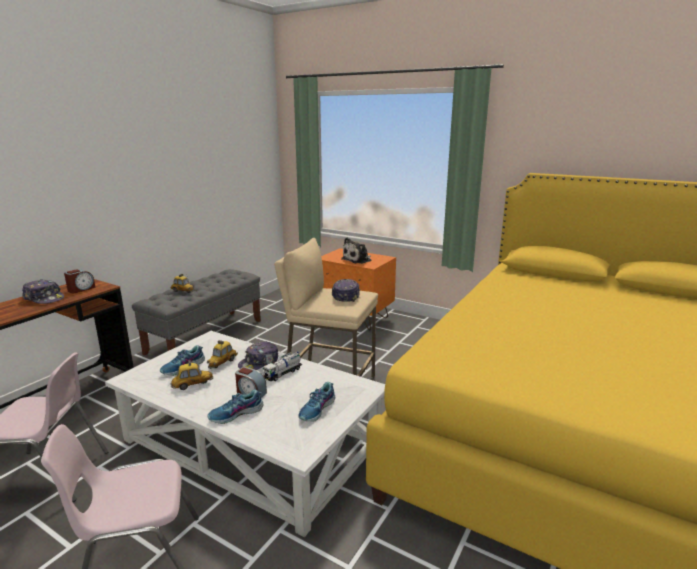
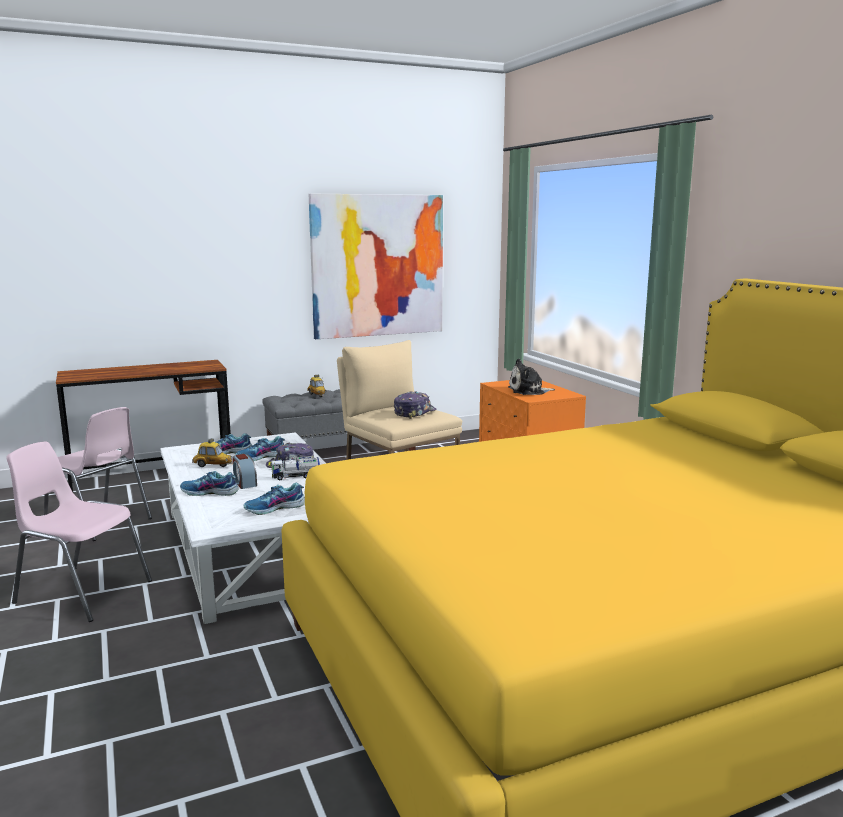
camera: 35 degrees right, 5 degrees down
cap [22,279,64,304] -> none
alarm clock [64,269,96,293] -> none
toy car [207,340,238,369] -> shoe [236,436,285,461]
none -> picture [309,193,443,339]

